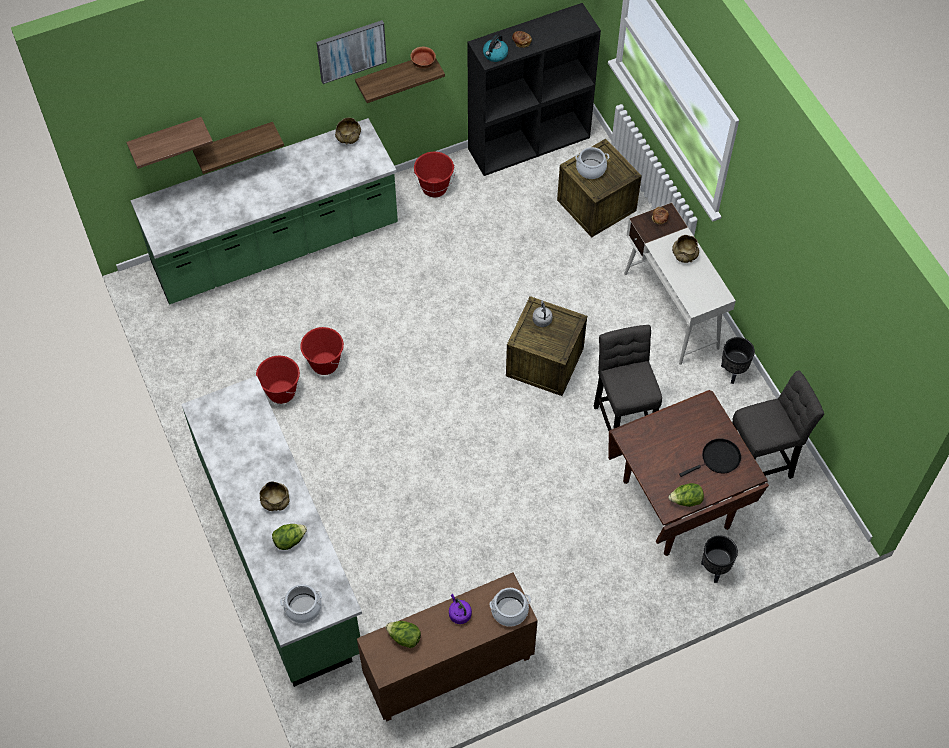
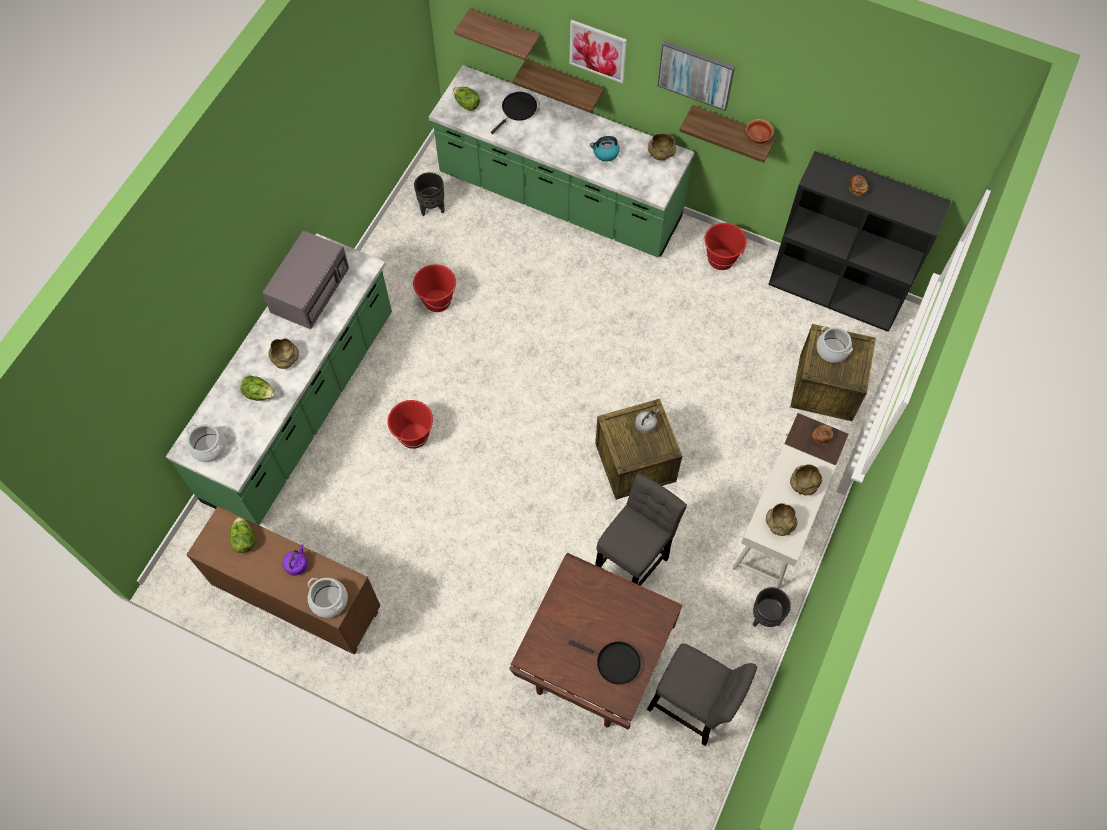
camera: 50 degrees right, 5 degrees up
red bucket [300,327,344,375] -> red bucket moved to [387,400,433,449]
kettle [483,34,508,62] -> kettle moved to [590,136,620,161]
lettuce [669,483,704,507] -> lettuce moved to [453,87,480,111]
black planter [701,535,738,583] -> black planter moved to [414,172,445,216]
none -> grey microwave [262,230,349,329]
none -> black frying pan [491,92,537,134]
none -> picture [570,20,627,83]
none -> beige bowl [766,503,797,536]

